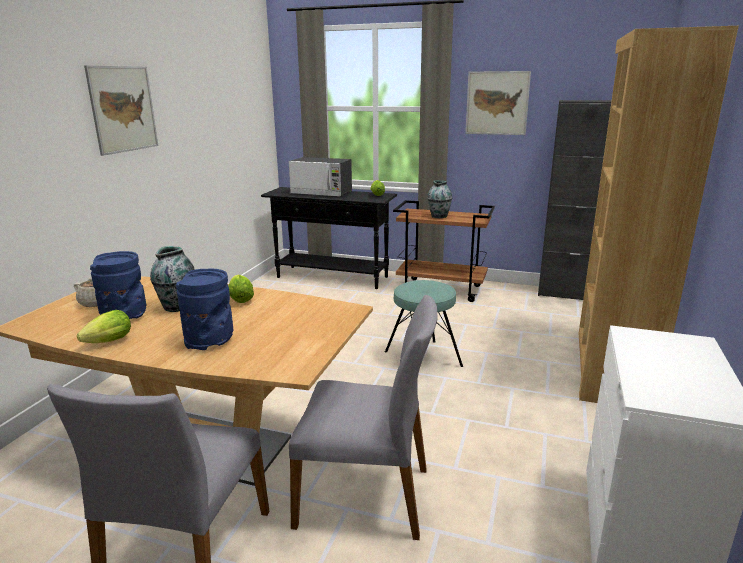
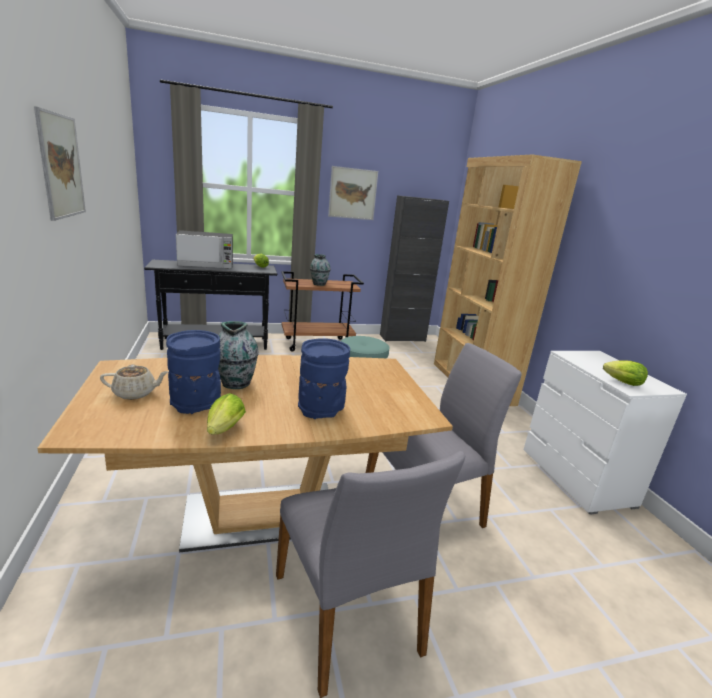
camera: 35 degrees left, 0 degrees up
lettuce [228,275,254,303] -> lettuce moved to [603,361,648,386]

